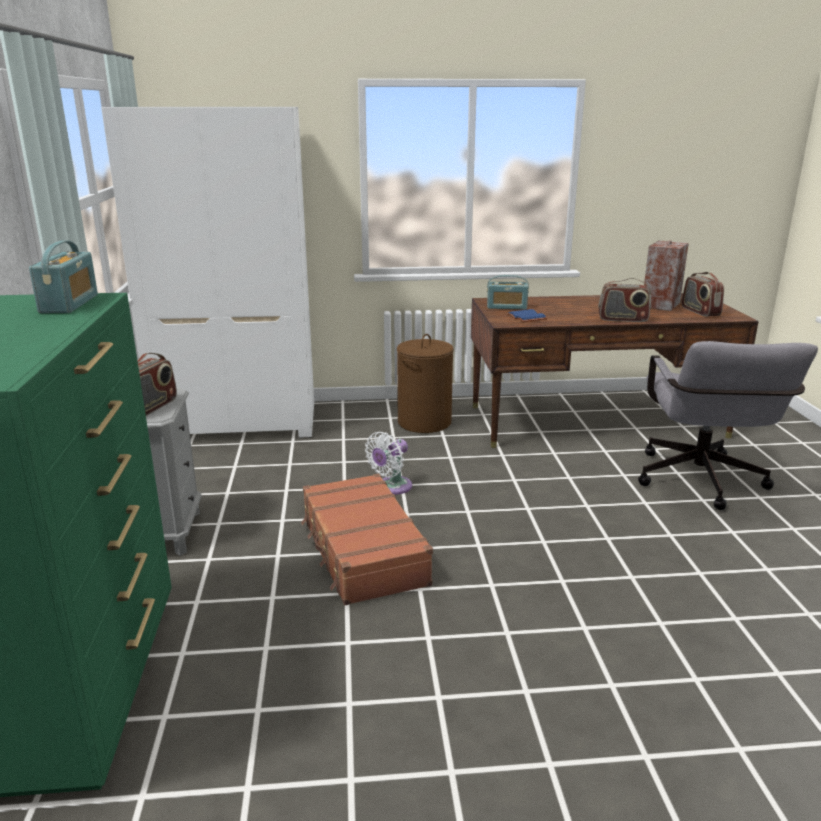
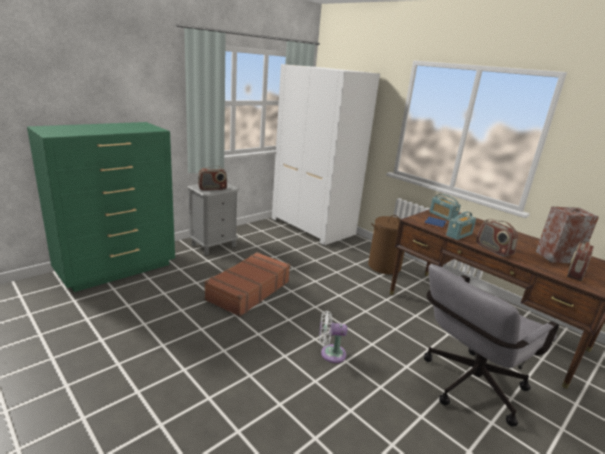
camera: 50 degrees right, 0 degrees up
radio [29,240,98,313] -> radio moved to [446,212,476,240]
white fan [365,432,412,494] -> white fan moved to [319,311,347,363]

